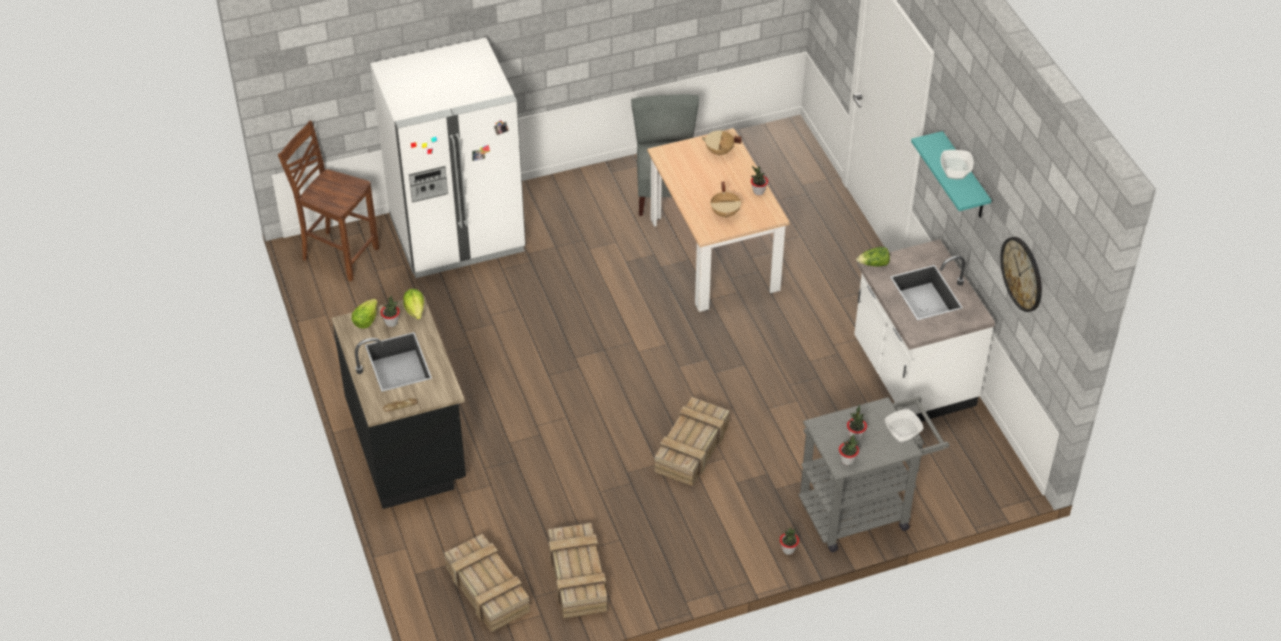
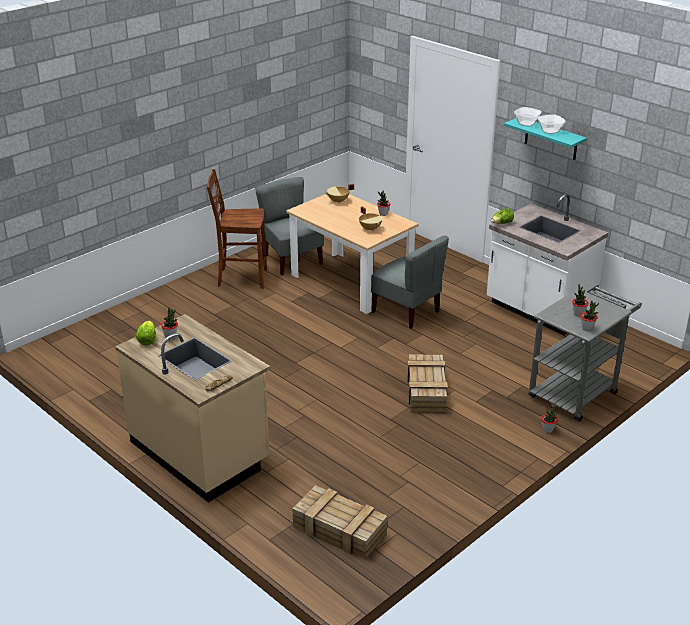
camera: 25 degrees left, 15 degrees down
brown chair [278,121,379,281] -> brown chair moved to [207,169,267,289]
black counter [332,295,466,509] -> beige counter [115,314,270,503]
white fridge [370,38,526,278] -> none
lettuce [403,289,424,320] -> none
crate [548,523,607,618] -> none
bowl [885,409,924,443] -> bowl moved to [514,107,542,127]
wall clock [1000,237,1042,312] -> none
none -> grey chair [371,236,449,329]

